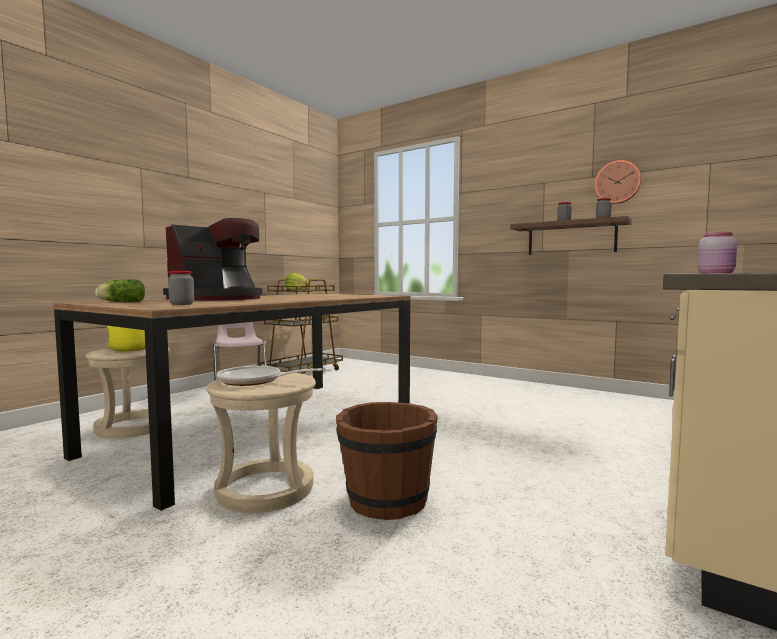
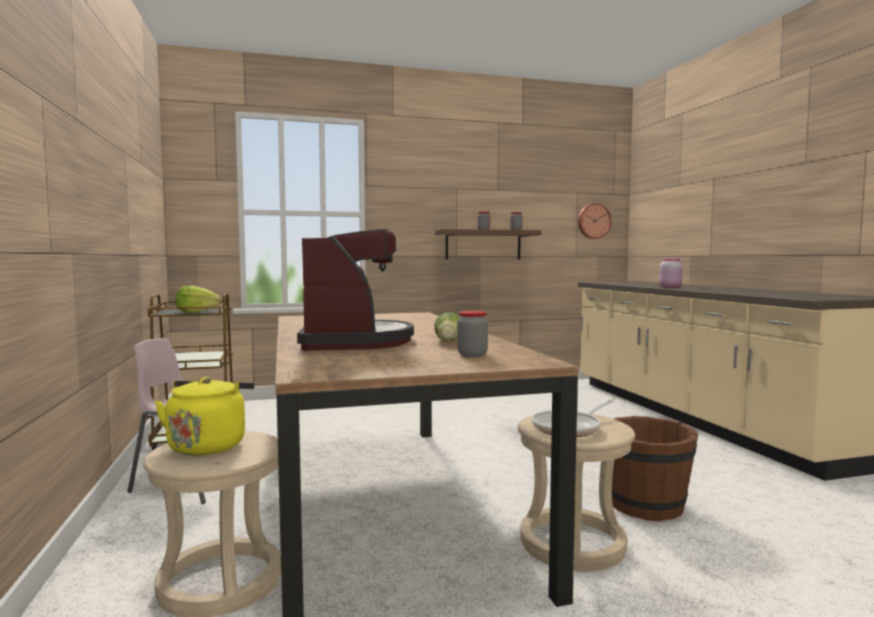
camera: 50 degrees left, 0 degrees up
lettuce [95,279,145,302] -> lettuce moved to [434,312,460,342]
wall clock [594,160,642,204] -> wall clock moved to [578,203,612,239]

